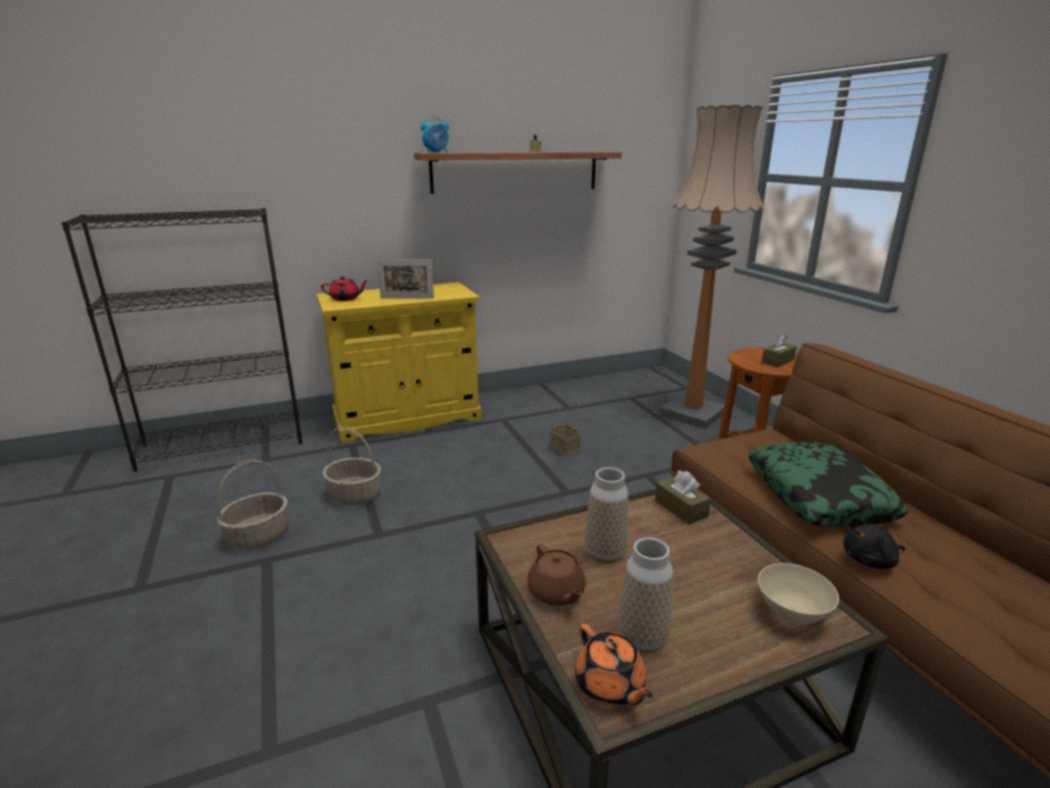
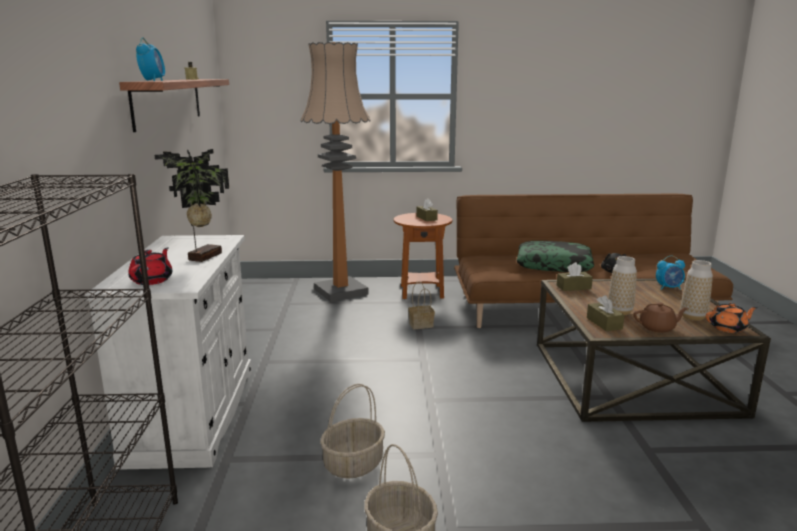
camera: 70 degrees left, 5 degrees down
yellow cabinet [317,282,482,443] -> white cabinet [85,235,252,470]
picture frame [377,260,434,299] -> potted plant [155,149,229,262]
basket [550,400,581,456] -> basket moved to [408,281,435,329]
beige bowl [758,563,839,624] -> alarm clock [656,255,685,290]
none -> brown tissue box [587,295,625,331]

